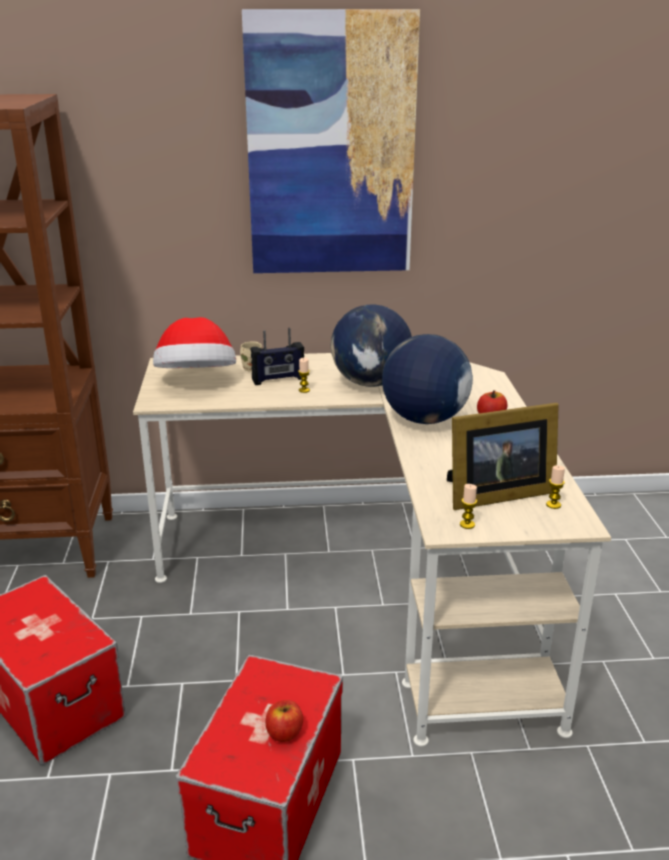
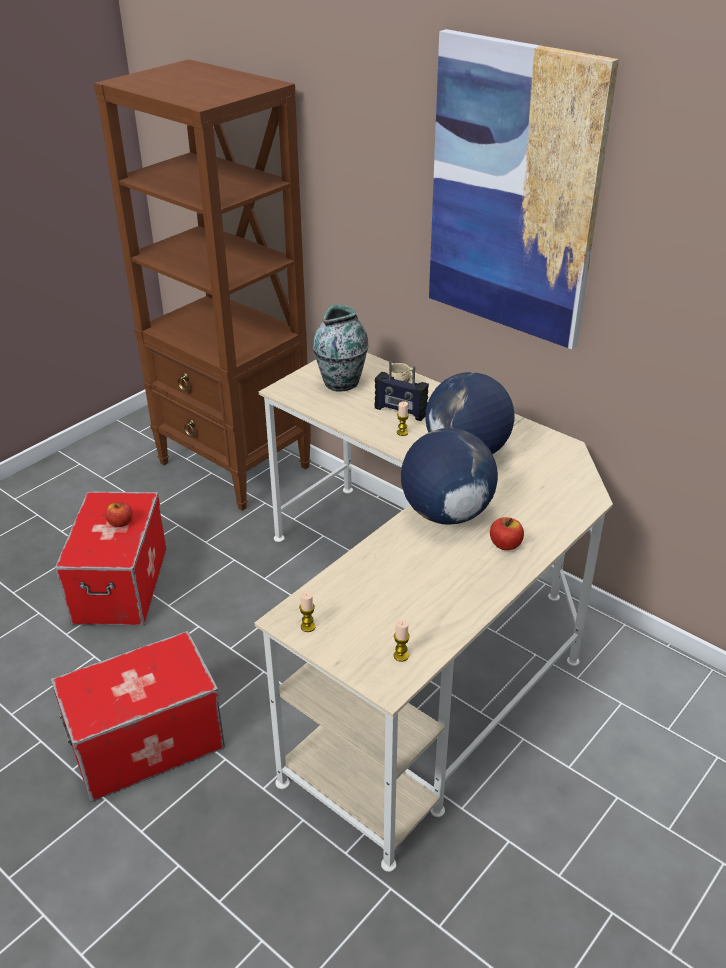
camera: 45 degrees right, 10 degrees up
hat [153,317,236,368] -> vase [313,305,369,392]
apple [265,700,303,742] -> apple moved to [105,501,133,527]
picture frame [447,403,559,510] -> none

